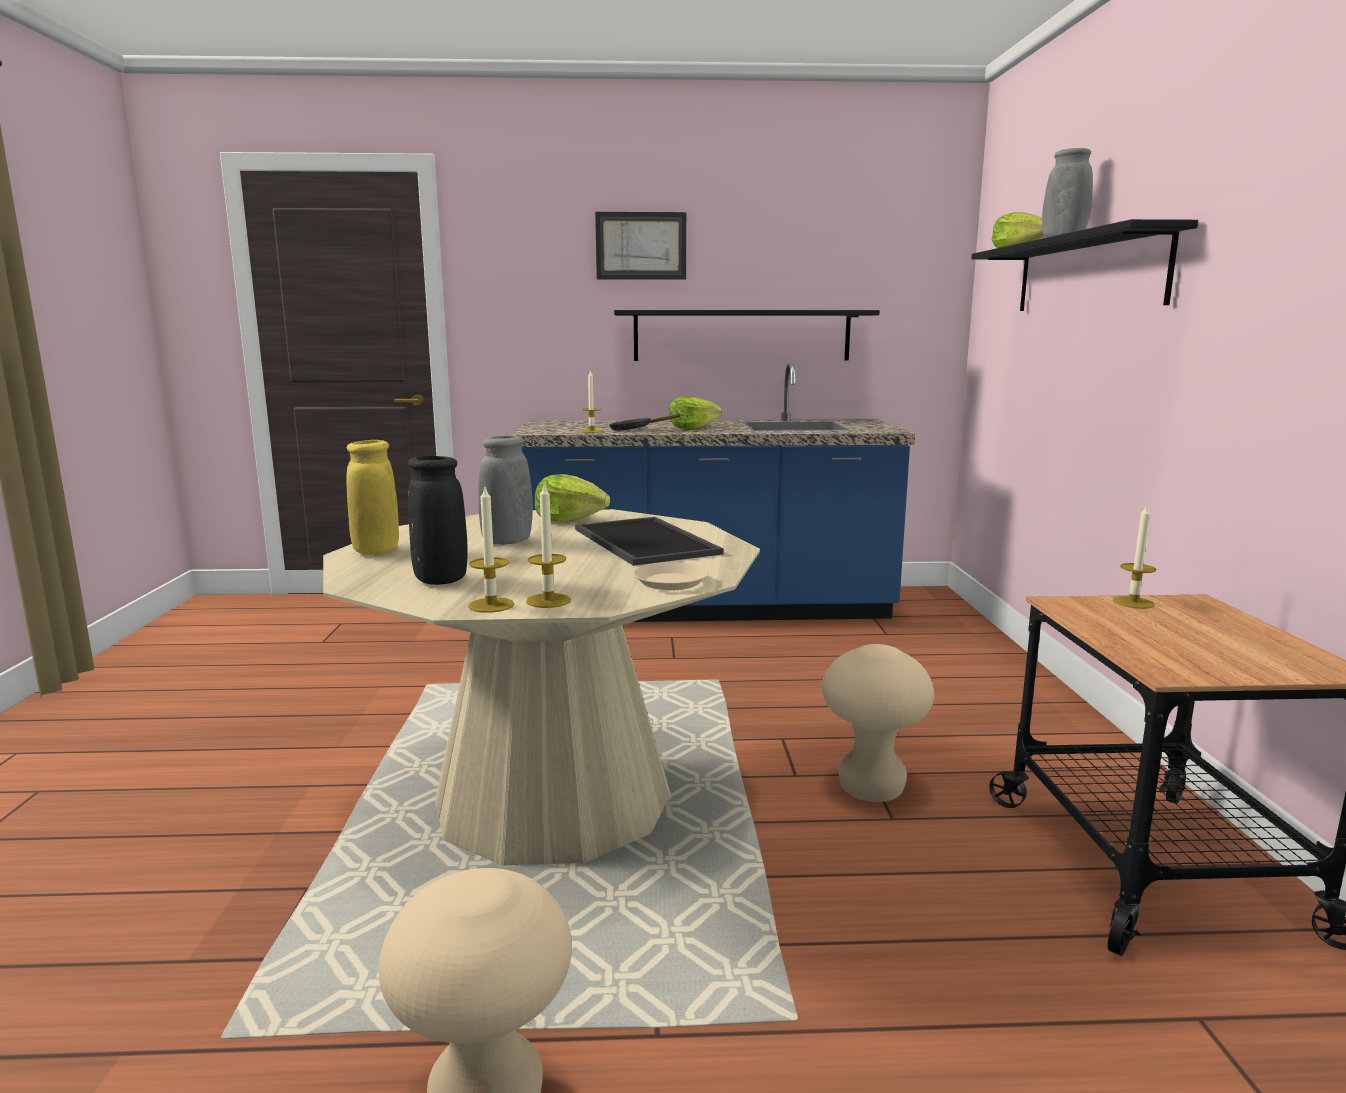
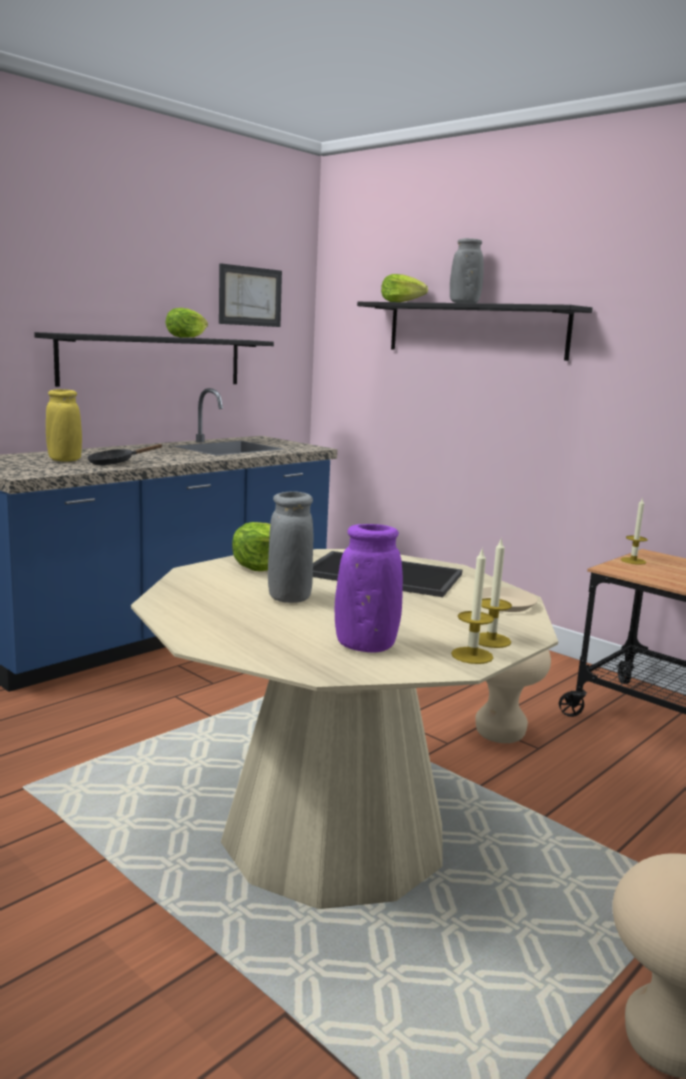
camera: 45 degrees left, 0 degrees up
yellow vase [346,440,399,554] -> yellow vase moved to [46,389,82,462]
black vase [408,456,468,585] -> purple vase [335,524,403,652]
candle [580,370,603,433] -> none
picture [595,212,686,280] -> picture moved to [219,263,282,327]
lettuce [669,397,722,429] -> lettuce moved to [166,308,208,338]

